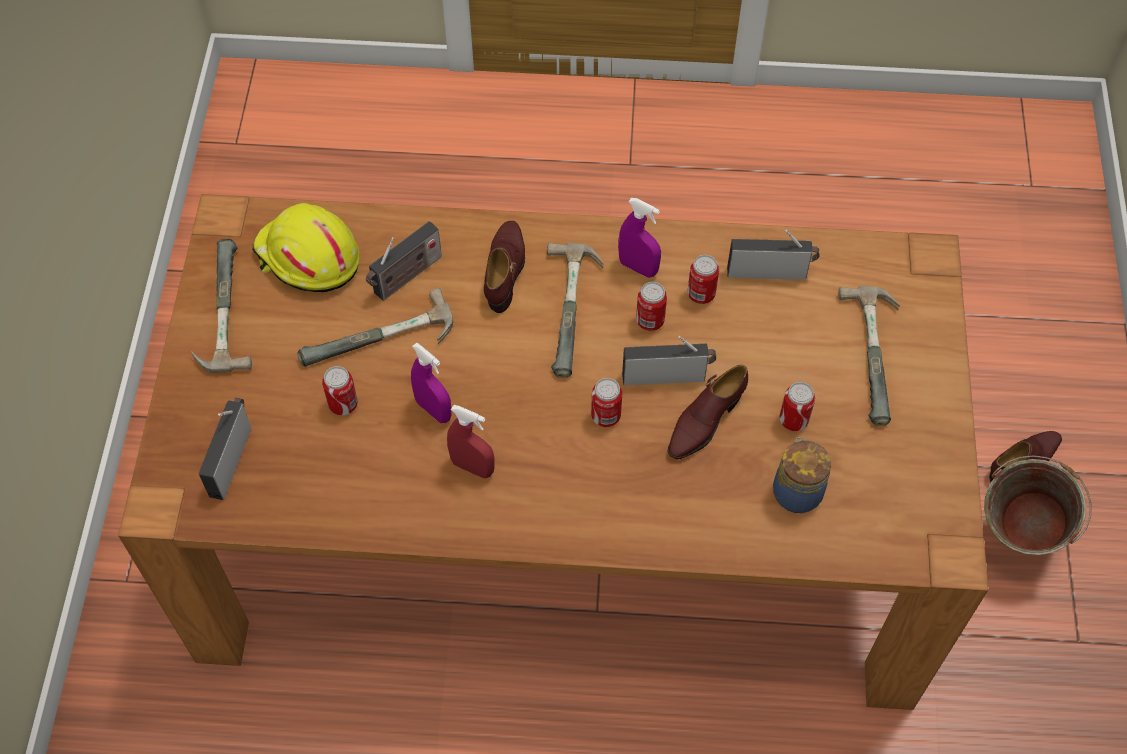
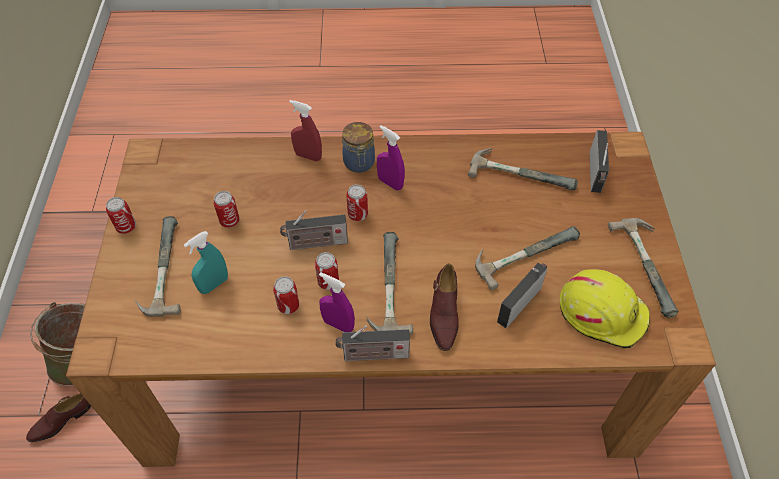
camera: 175 degrees right, 5 degrees down
can [322,366,358,416] -> can moved to [106,197,136,234]
purple spray bottle [411,343,452,423] -> purple spray bottle moved to [377,125,405,191]
red spray bottle [447,405,495,478] -> red spray bottle moved to [289,100,322,161]
brown shoe [667,365,748,459] -> none
radio [727,230,820,280] -> radio moved to [336,325,410,361]
jar [773,437,831,513] -> jar moved to [342,122,375,173]
none -> turquoise spray bottle [183,231,228,294]
none -> hammer [468,148,578,190]

